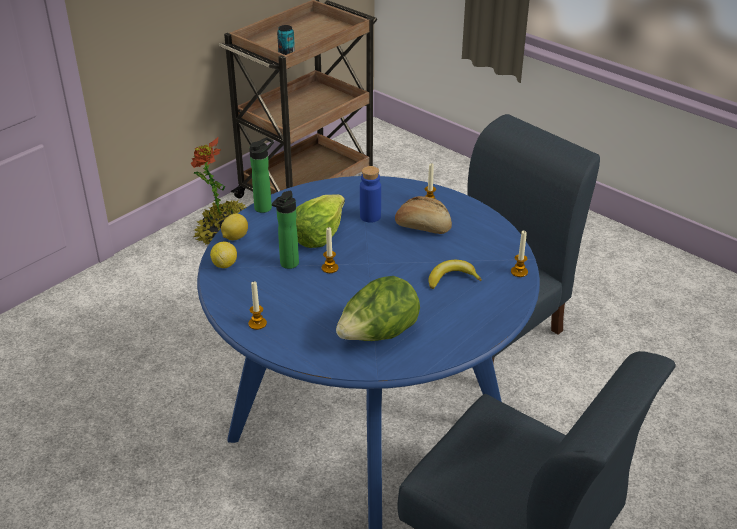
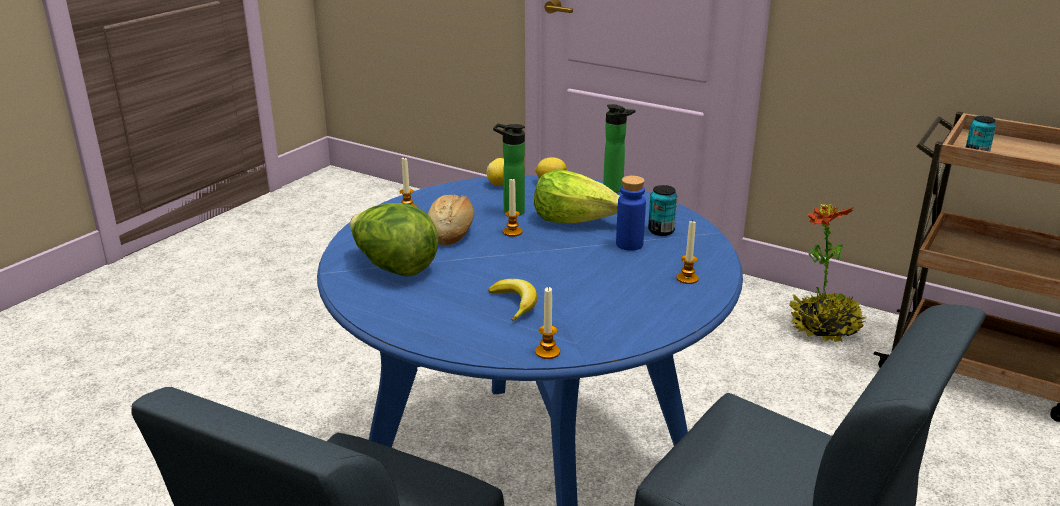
camera: 80 degrees right, 10 degrees down
bread [395,196,452,234] -> bread moved to [428,195,474,245]
none -> can [648,185,678,236]

